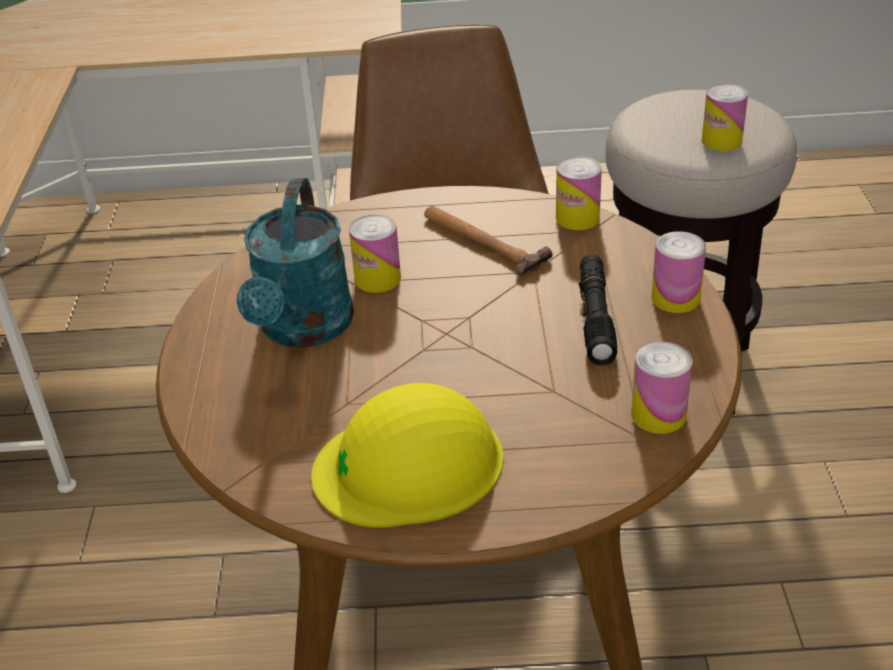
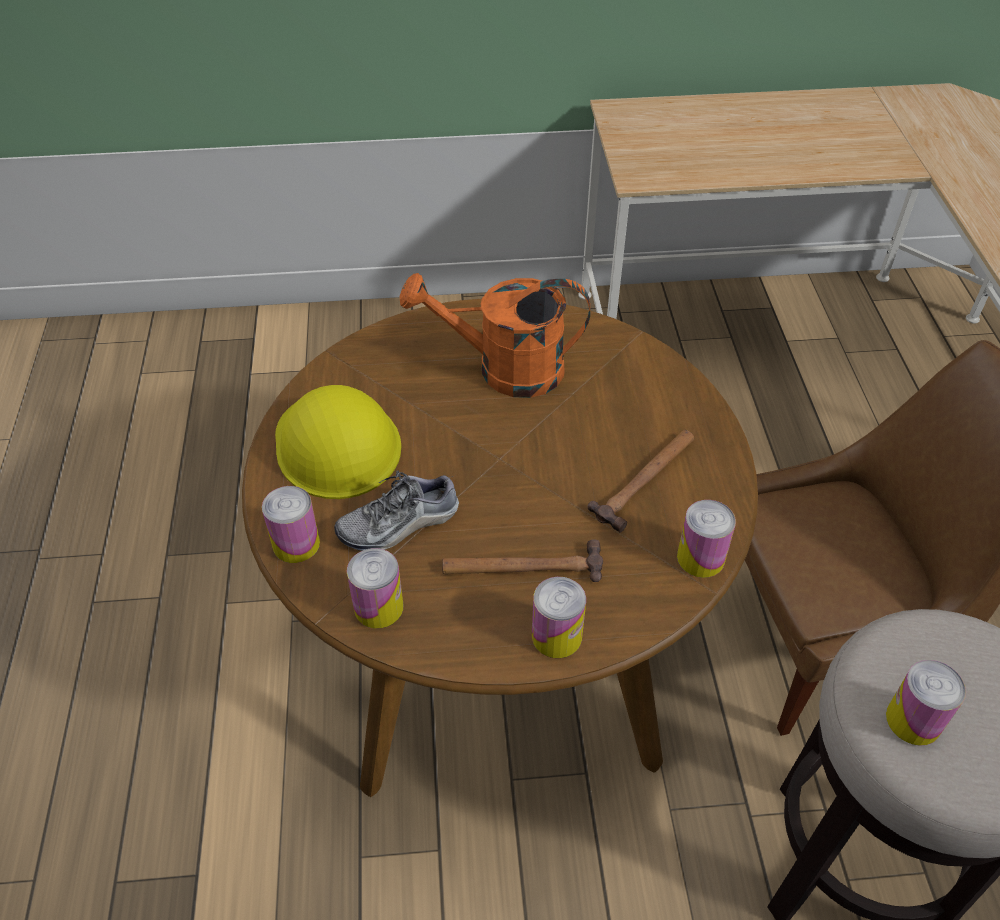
camera: 85 degrees right, 10 degrees up
turquoise watering can [237,178,354,348] -> orange watering can [400,273,590,398]
can [349,214,401,293] -> can moved to [262,486,320,563]
black flashlight [579,254,618,366] -> hammer [442,539,603,582]
none -> shoe [334,471,459,551]

